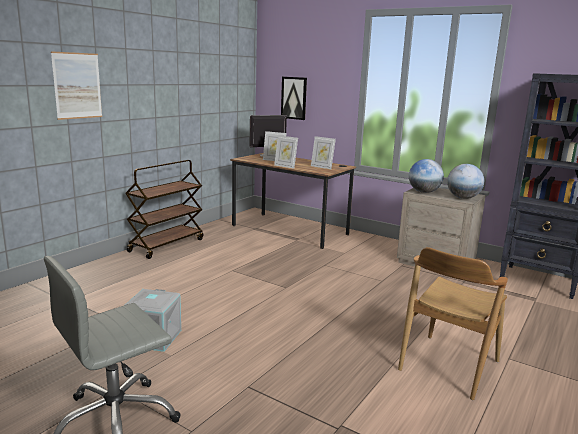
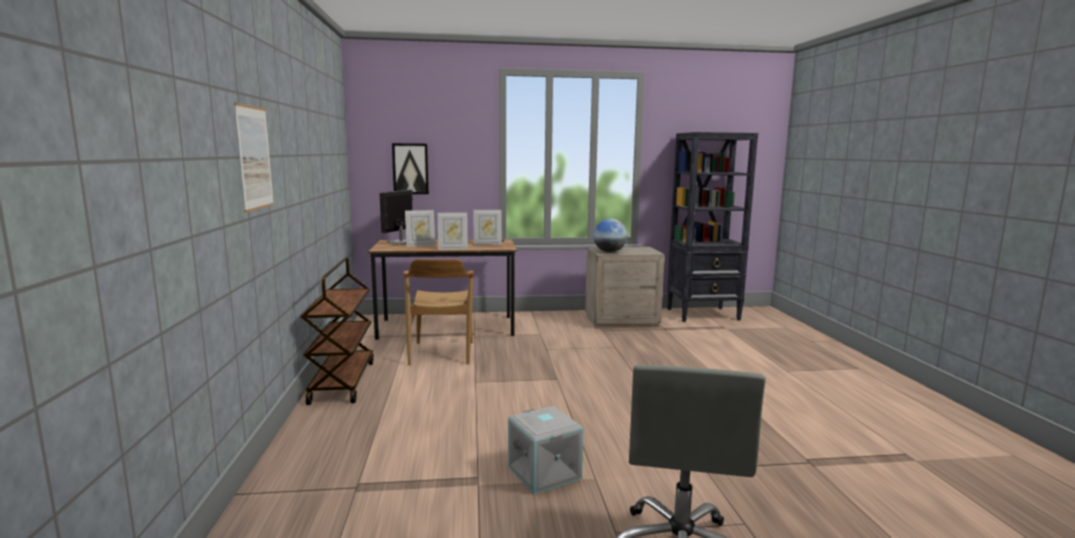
camera: 40 degrees left, 5 degrees down
brown chair [398,247,508,400] -> brown chair moved to [403,259,474,365]
globe [447,164,484,199] -> none

